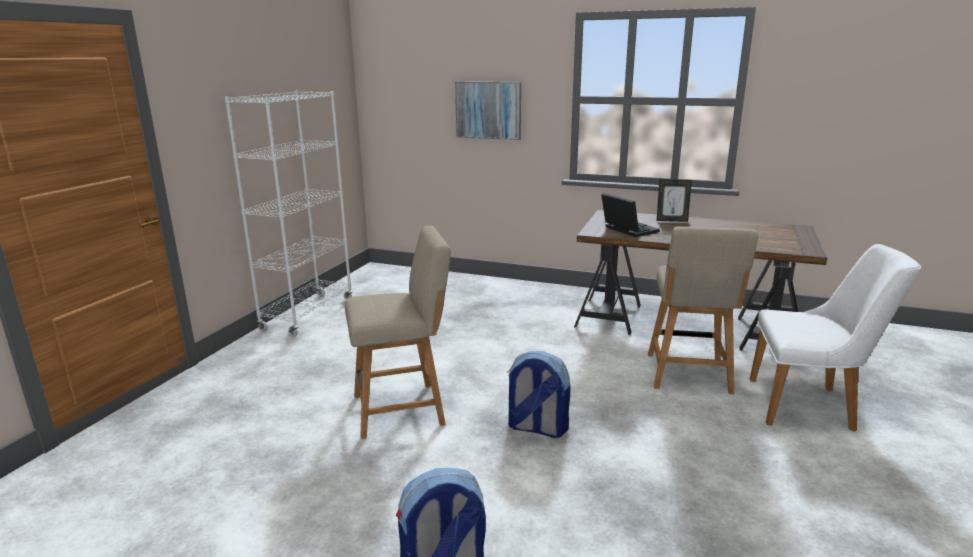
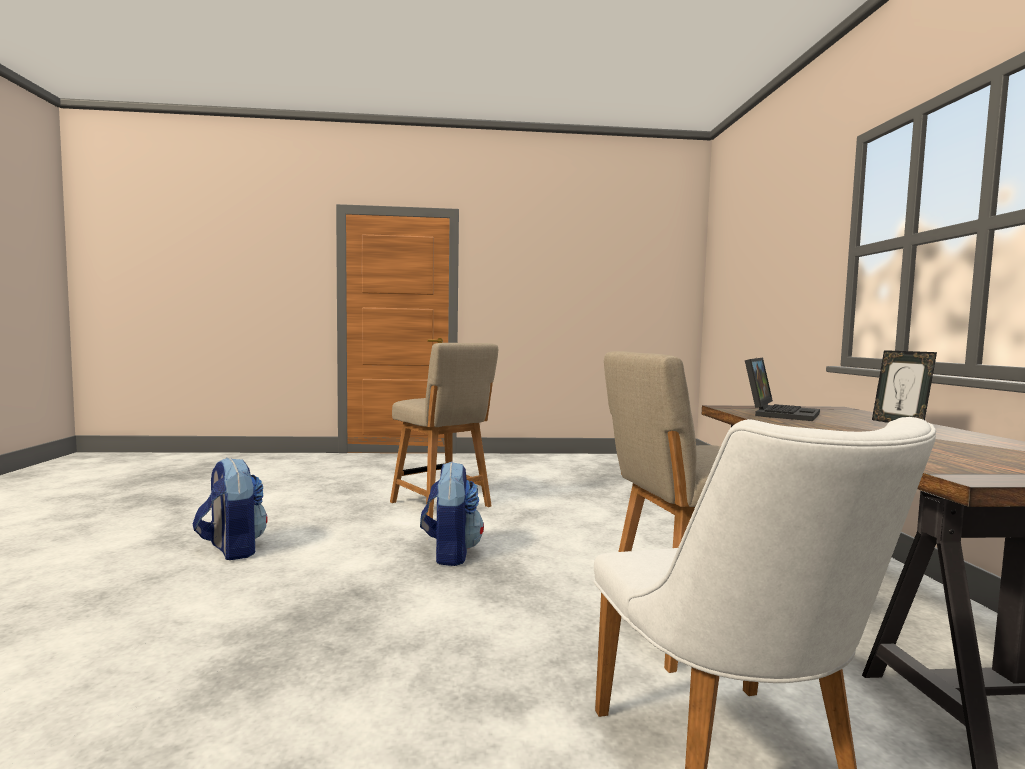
camera: 65 degrees right, 15 degrees down
white bookcase [225,91,353,336] -> none
picture [455,82,521,140] -> none

